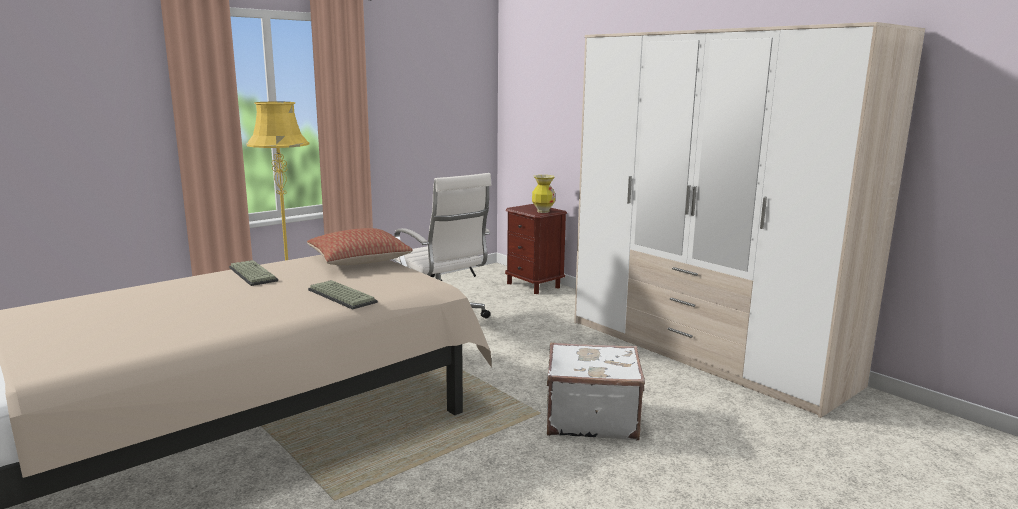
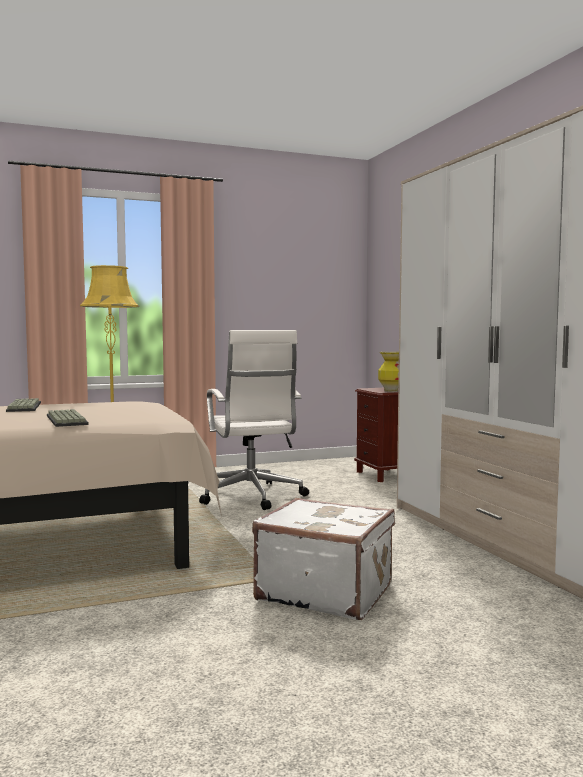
camera: 20 degrees right, 10 degrees down
pillow [307,228,413,265] -> none

